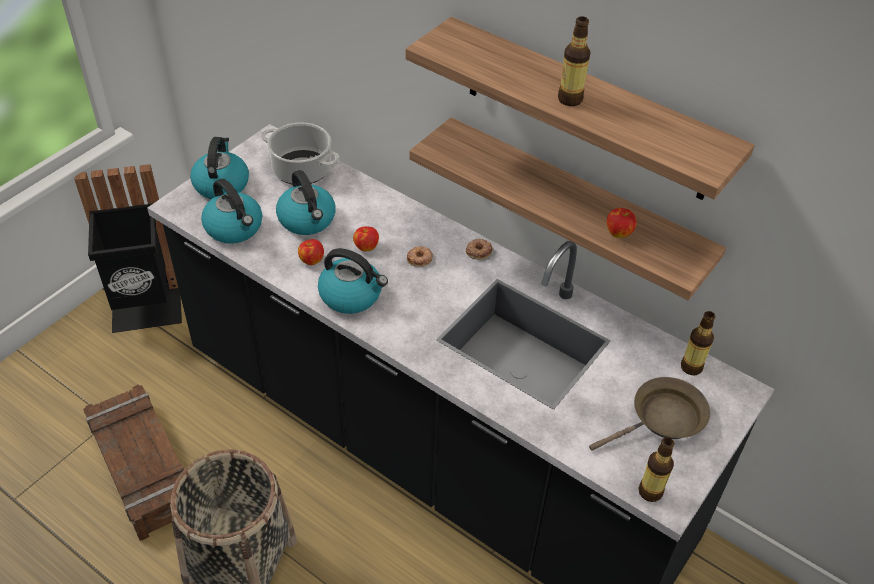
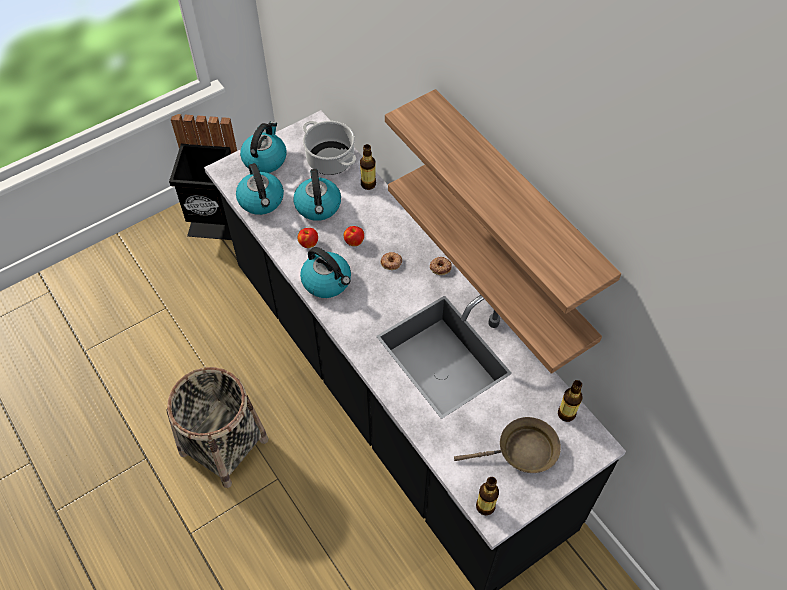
camera: 20 degrees right, 10 degrees up
crate [83,384,184,541] -> none
bottle [558,16,591,106] -> bottle moved to [360,144,376,190]
apple [607,208,637,238] -> none

